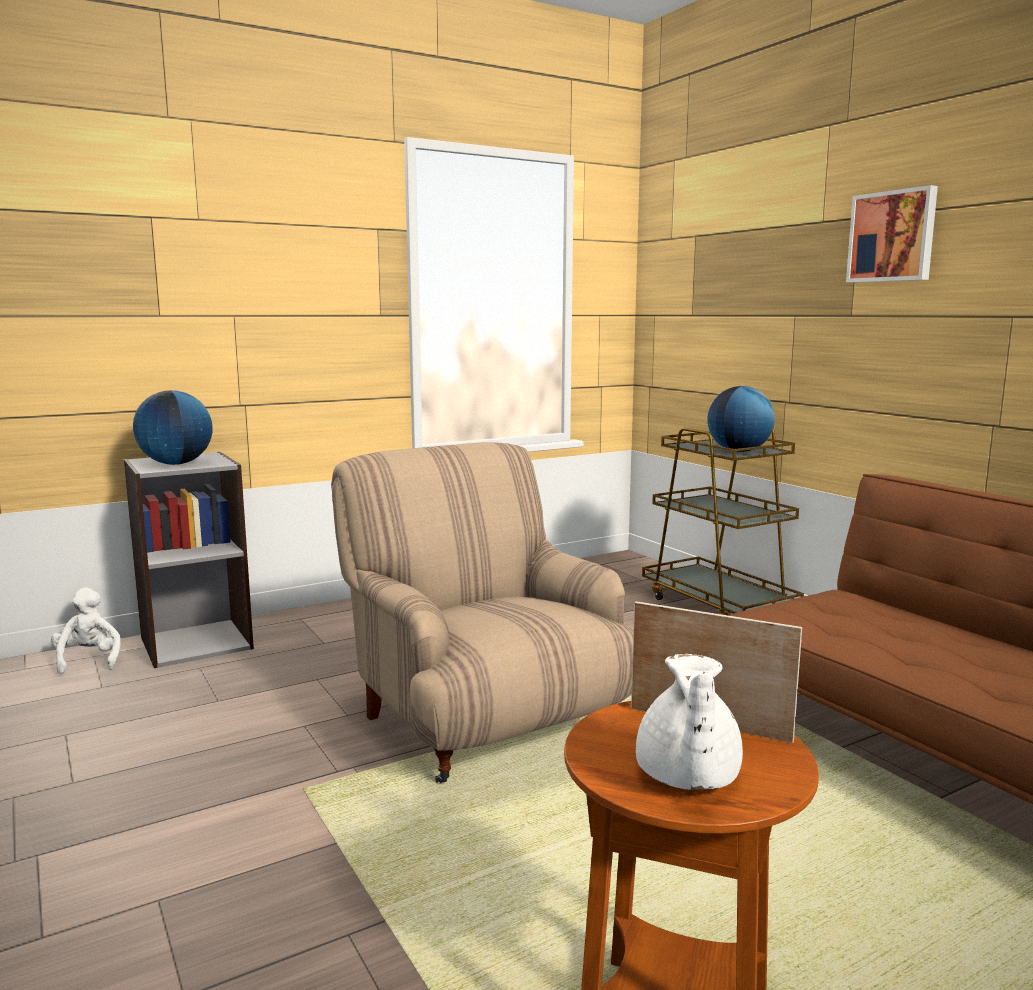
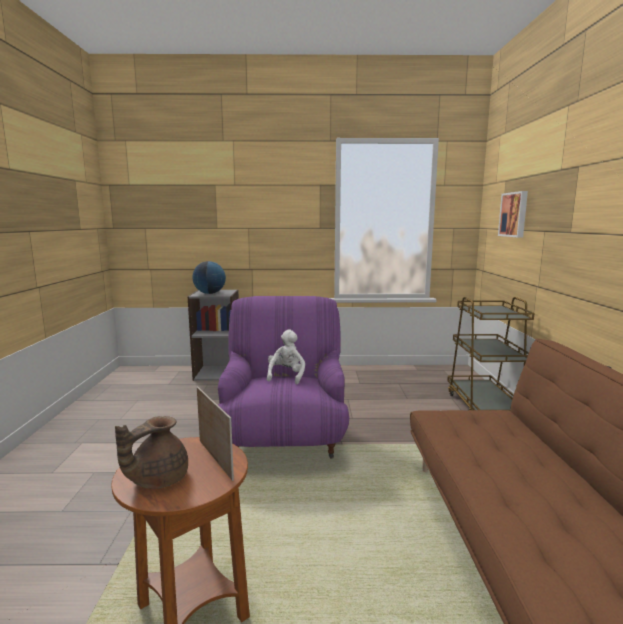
camera: 30 degrees right, 0 degrees up
white plush toy [51,587,121,674] -> white plush toy moved to [267,329,305,384]
beige armchair [331,442,634,783] -> purple armchair [218,296,349,459]
white teapot [636,654,743,790] -> brown teapot [115,416,188,489]
globe [707,386,775,452] -> none
picture [846,185,938,283] -> picture moved to [498,191,528,238]

